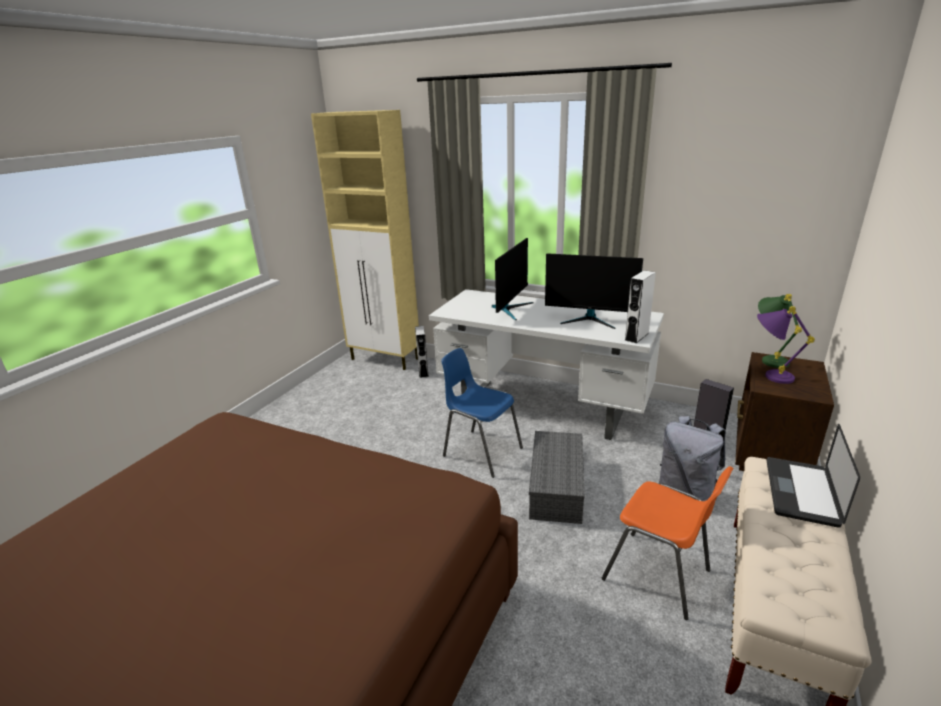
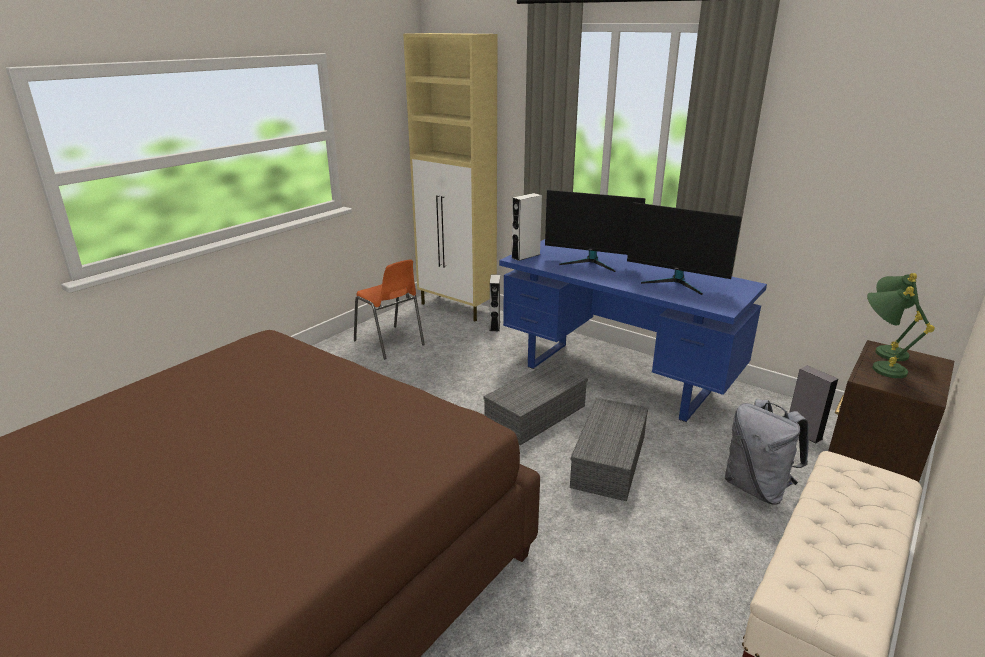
camera: 10 degrees right, 0 degrees up
white desk [429,289,664,440] -> blue desk [499,239,767,422]
blue chair [441,348,523,478] -> grey storage box [484,362,588,445]
monitor [492,238,533,320] -> monitor turned 75 degrees clockwise [545,190,645,272]
orange chair [602,466,733,620] -> orange chair moved to [354,260,425,359]
white speaker [624,270,656,343] -> white speaker moved to [512,193,542,261]
purple table lamp [757,306,815,384] -> green table lamp [867,287,935,378]
laptop [767,424,860,528] -> none

